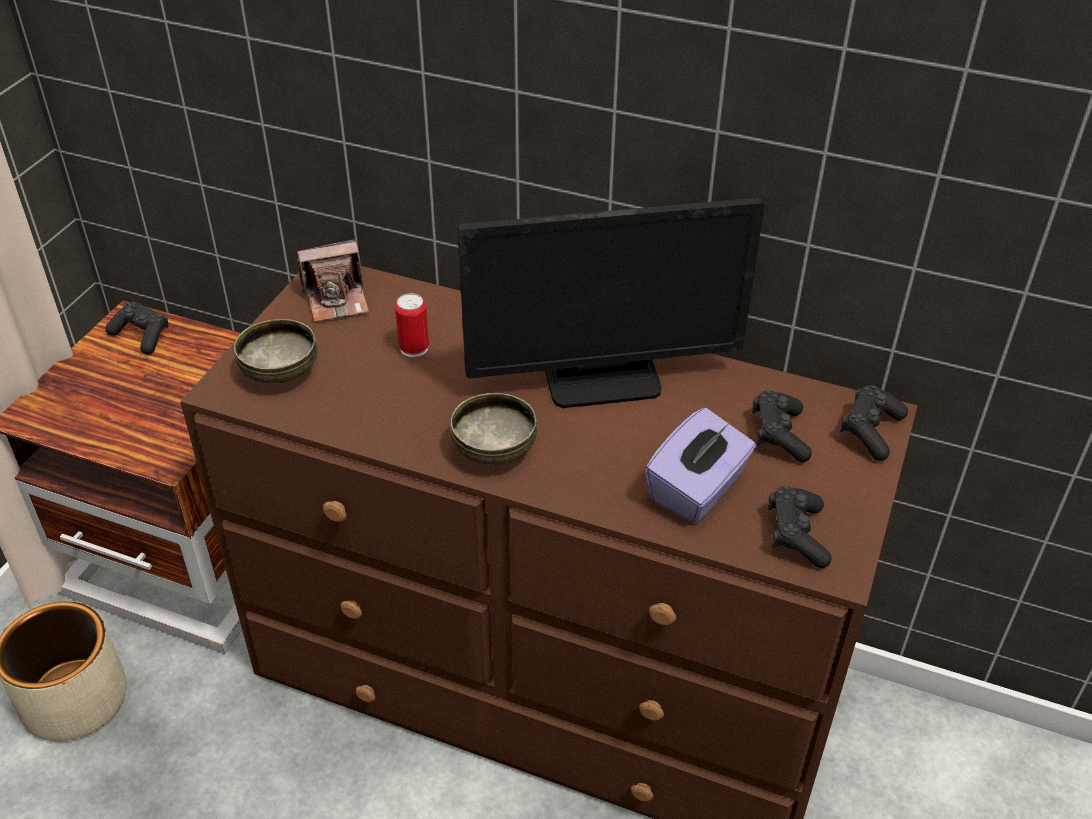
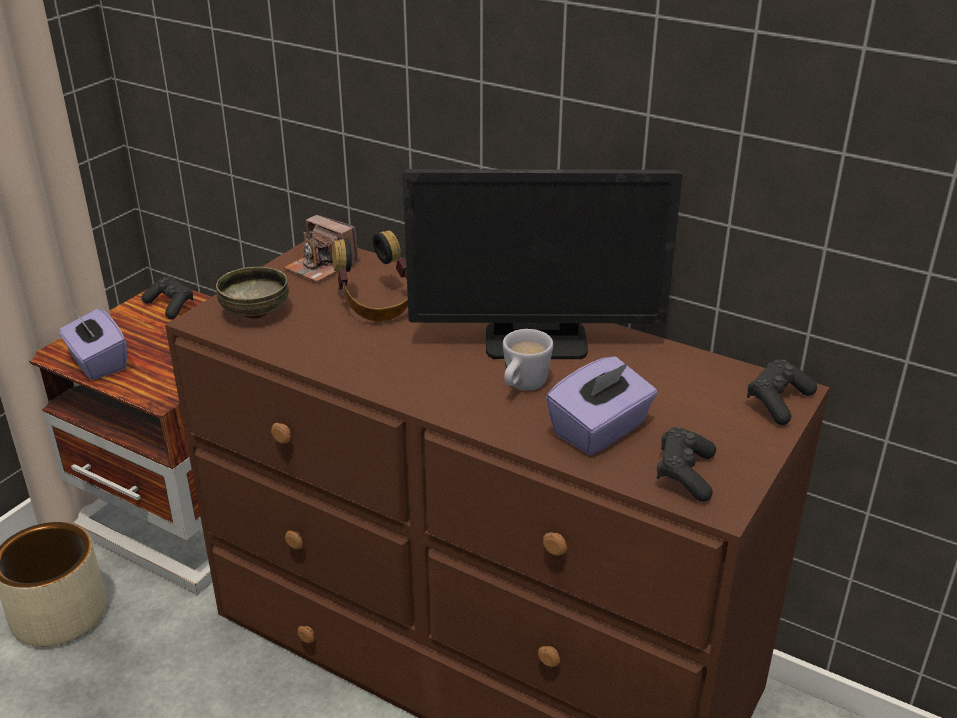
camera: 10 degrees right, 10 degrees down
camera [297,239,369,322] -> camera turned 45 degrees clockwise [284,215,359,282]
can [395,293,429,357] -> headphones [332,230,408,321]
bowl [450,393,537,465] -> none
black game controller [752,390,812,462] -> none
none -> purple tissue box [59,309,127,380]
none -> white mug [503,329,553,390]

